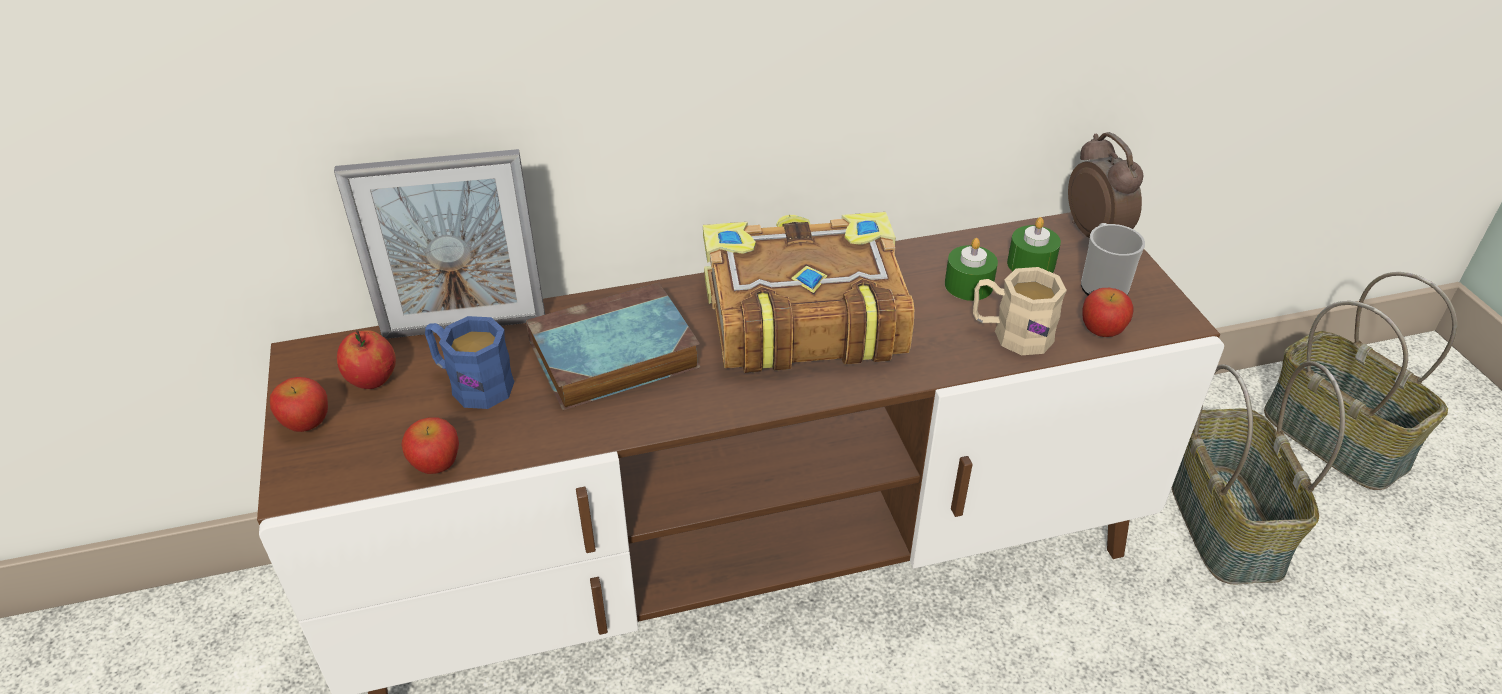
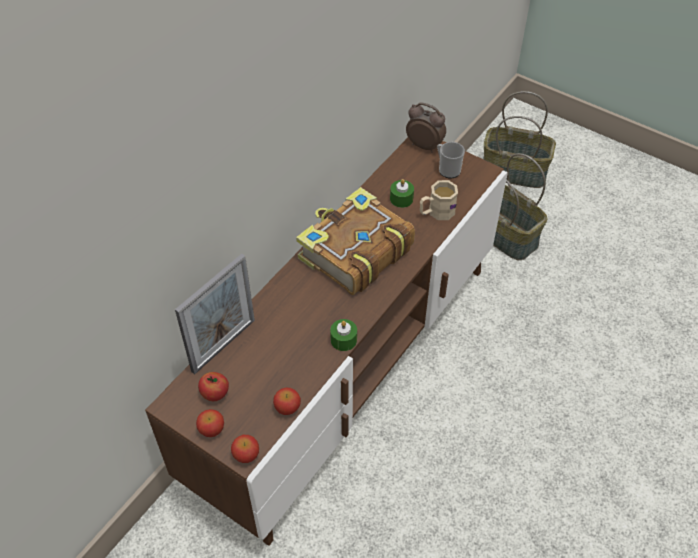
camera: 40 degrees left, 10 degrees up
blue mug [425,316,515,409] -> none
book [526,283,701,410] -> none
green candle [1007,217,1061,273] -> green candle moved to [330,319,357,351]
apple [1082,288,1134,337] -> apple moved to [231,435,259,463]

